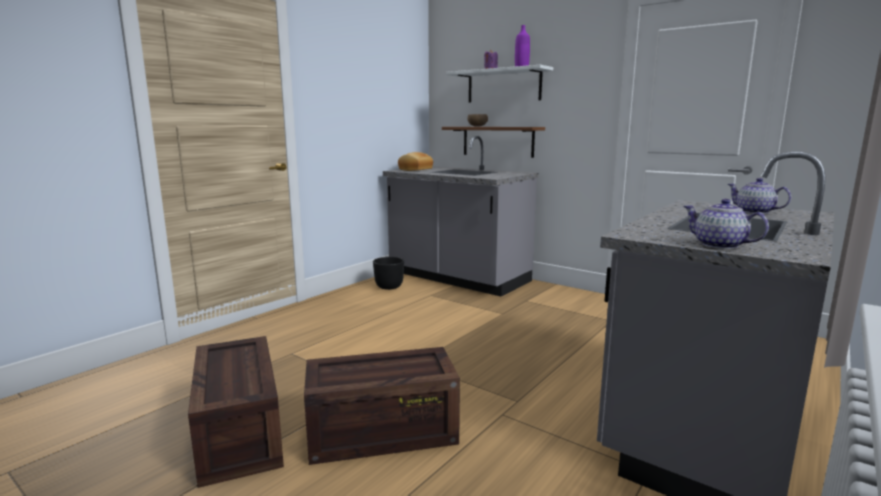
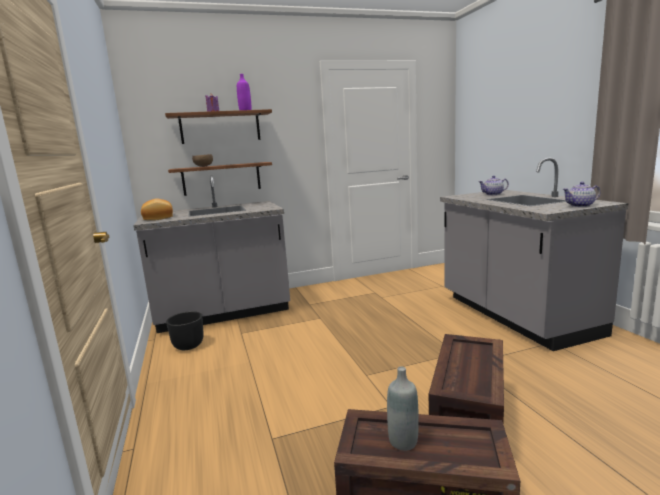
camera: 55 degrees left, 0 degrees up
white shelf [446,65,553,103] -> brown shelf [165,109,272,144]
none -> grey bottle [387,366,419,451]

